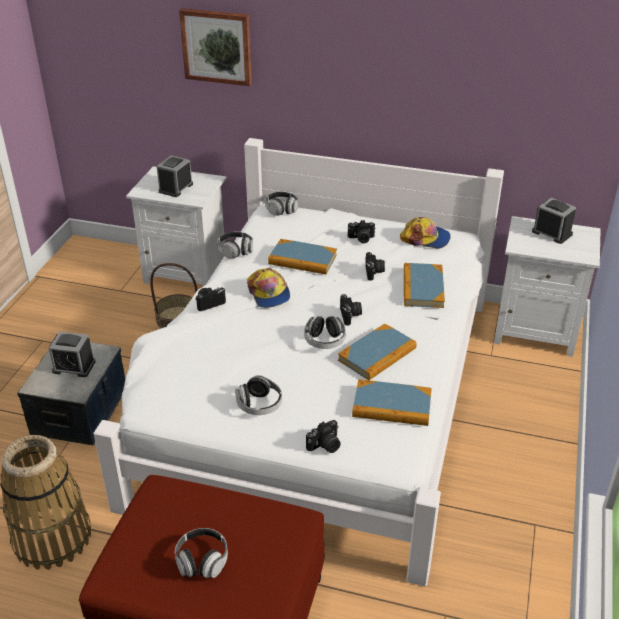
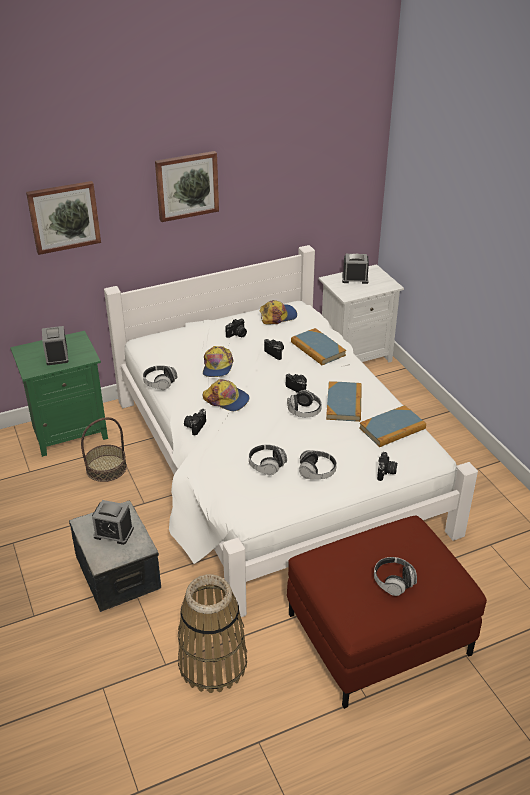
camera: 40 degrees left, 0 degrees up
alarm clock [49,331,96,377] -> alarm clock turned 45 degrees clockwise [92,500,134,545]
white nightstand [126,166,226,287] -> green nightstand [10,331,108,457]
headphones [265,192,298,216] -> headphones moved to [249,444,287,475]
book [268,239,337,274] -> cap [203,346,234,377]
none -> picture [155,151,219,222]

